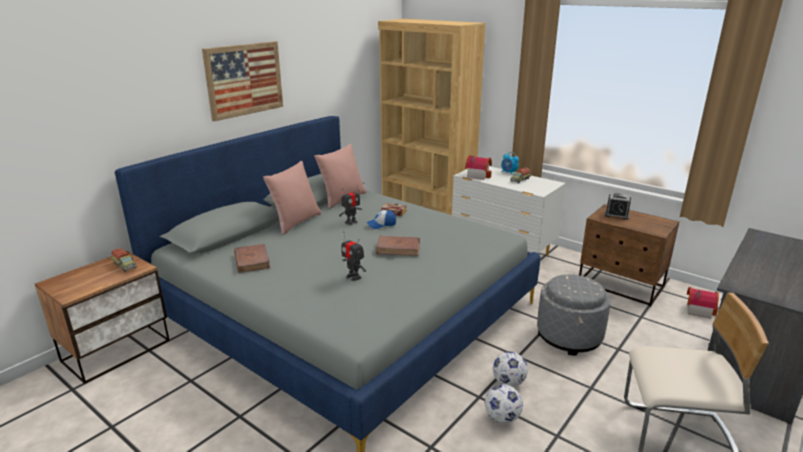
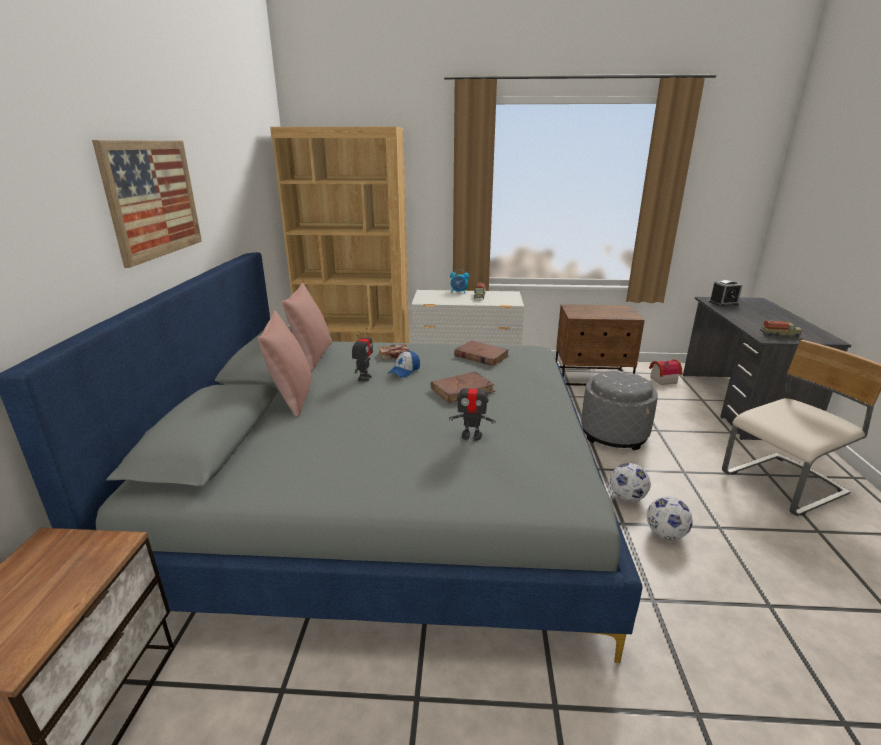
camera: 35 degrees left, 0 degrees up
toy truck [111,248,137,272] -> toy truck moved to [760,320,802,338]
brown book [234,244,270,273] -> brown book moved to [454,340,509,366]
toy house [465,155,492,180] -> none
alarm clock [605,193,631,220] -> alarm clock moved to [709,280,742,306]

